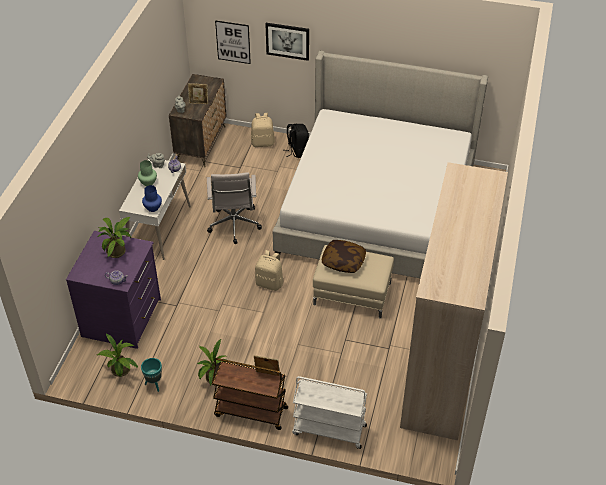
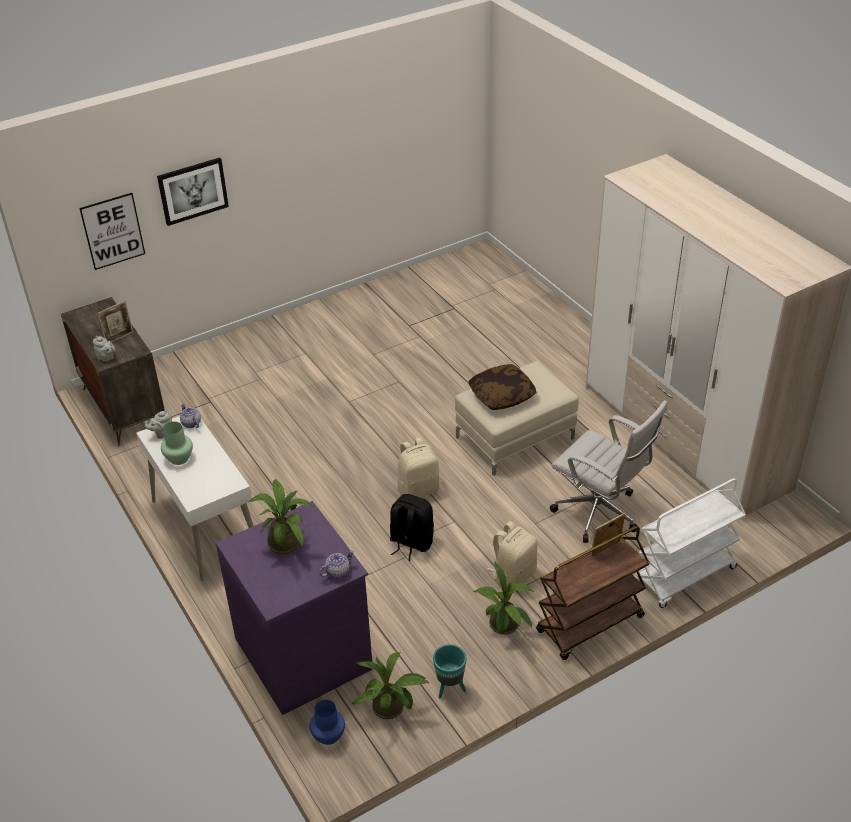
camera: 45 degrees left, 5 degrees down
blue vase [142,185,162,212] -> blue vase moved to [309,700,345,745]
white office chair [207,172,262,244] -> white office chair moved to [550,400,667,543]
beige backpack [251,113,275,147] -> beige backpack moved to [487,521,538,586]
bed [273,51,488,278] -> none
black backpack [285,124,309,158] -> black backpack moved to [390,494,434,561]

